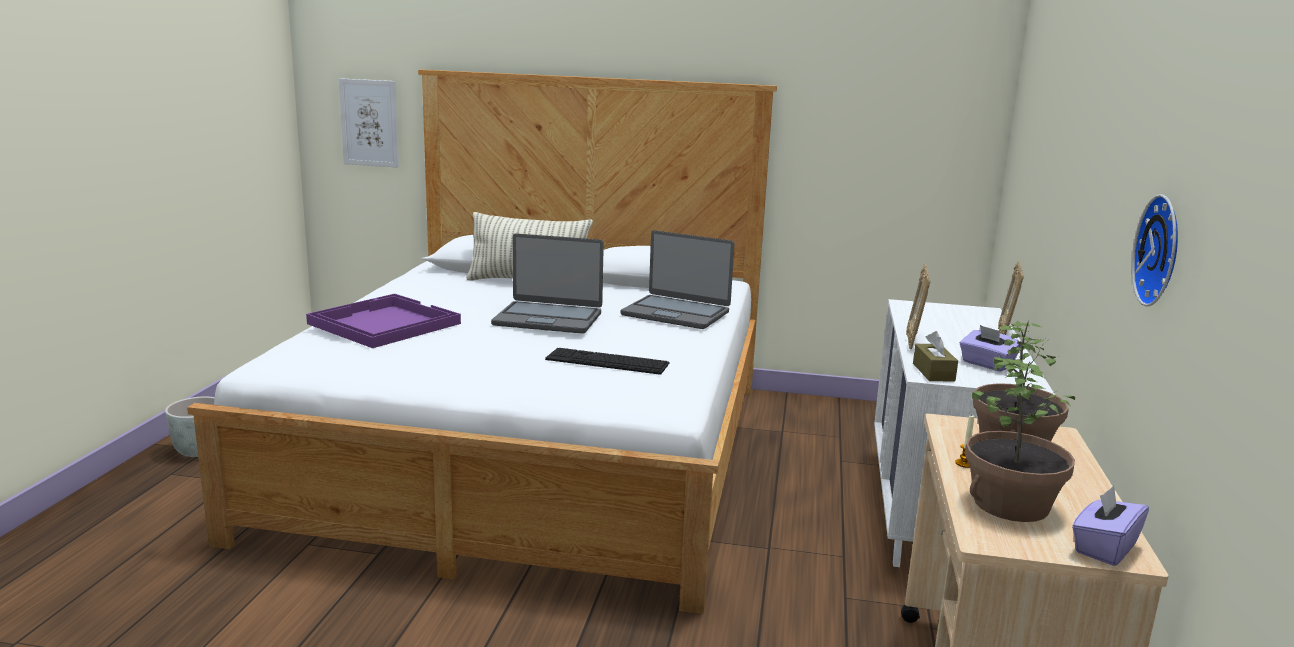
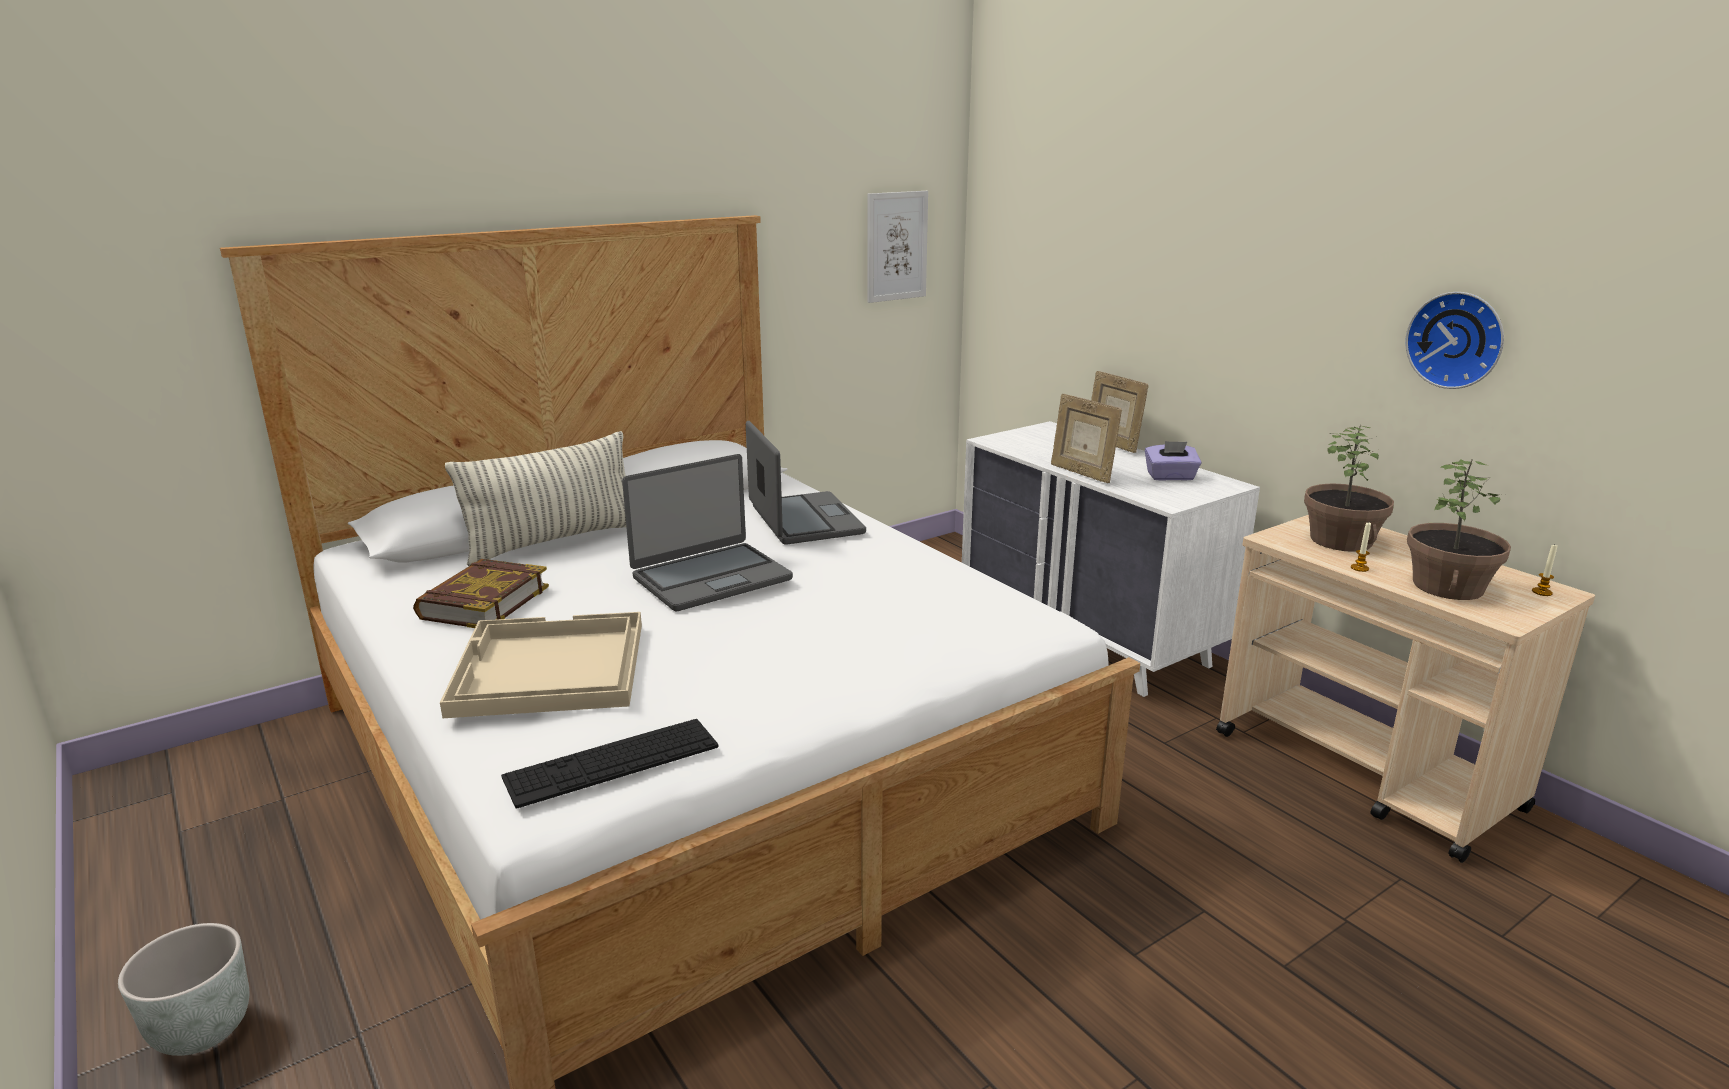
camera: 45 degrees left, 5 degrees up
purple tray [306,294,461,348] -> beige tray [440,612,642,718]
picture [339,78,399,168] -> picture moved to [867,191,928,303]
keyboard [545,348,670,375] -> keyboard moved to [501,719,718,809]
laptop [621,230,734,329] -> laptop turned 90 degrees counterclockwise [746,421,866,545]
brown tissue box [913,331,958,382] -> none
purple tissue box [1072,485,1149,566] -> candle [1532,545,1557,596]
none -> book [413,559,549,628]

